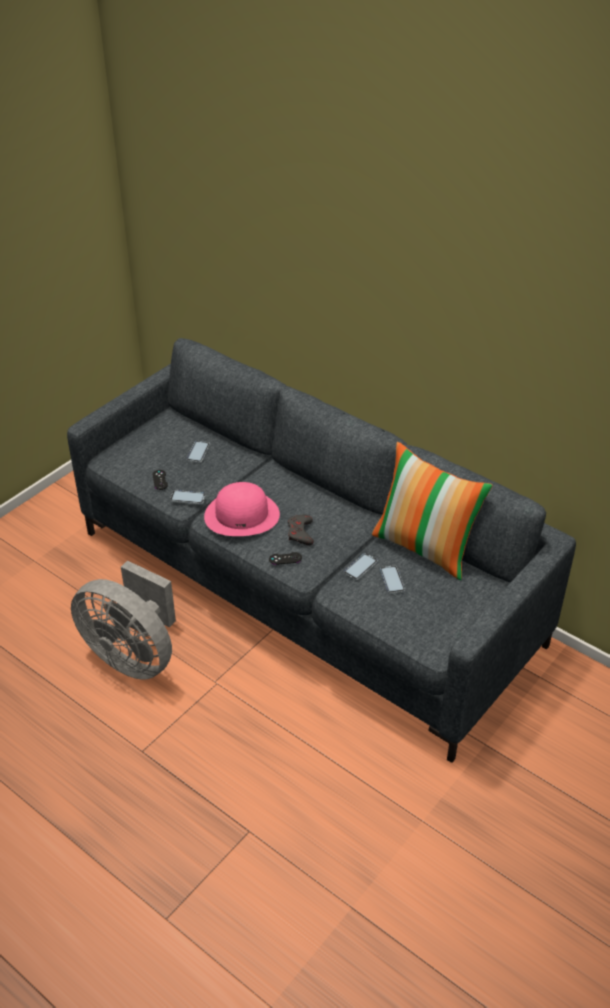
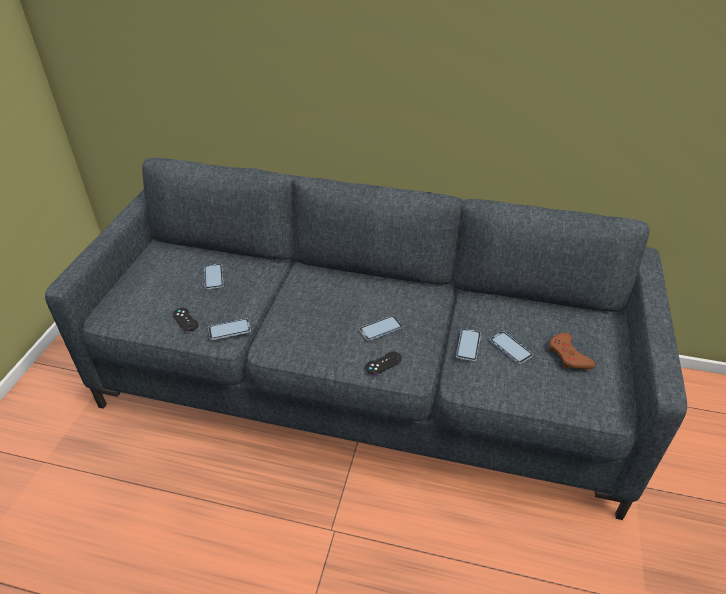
camera: 25 degrees left, 0 degrees up
grey fan [71,560,176,680] -> none
pink hat [204,482,280,536] -> none
grey game controller [288,515,314,545] -> phone [359,315,402,341]
pillow [372,442,493,580] -> none
none -> brown game controller [549,333,596,370]

